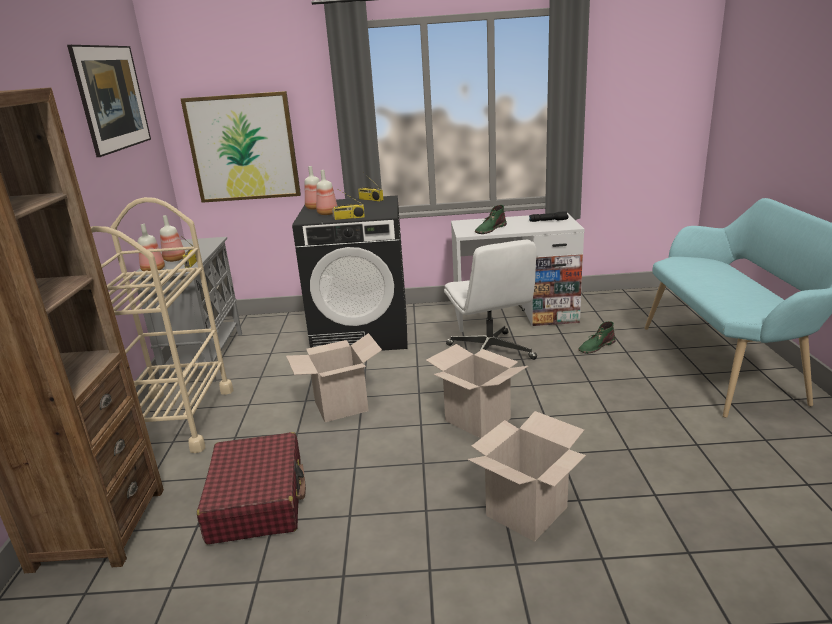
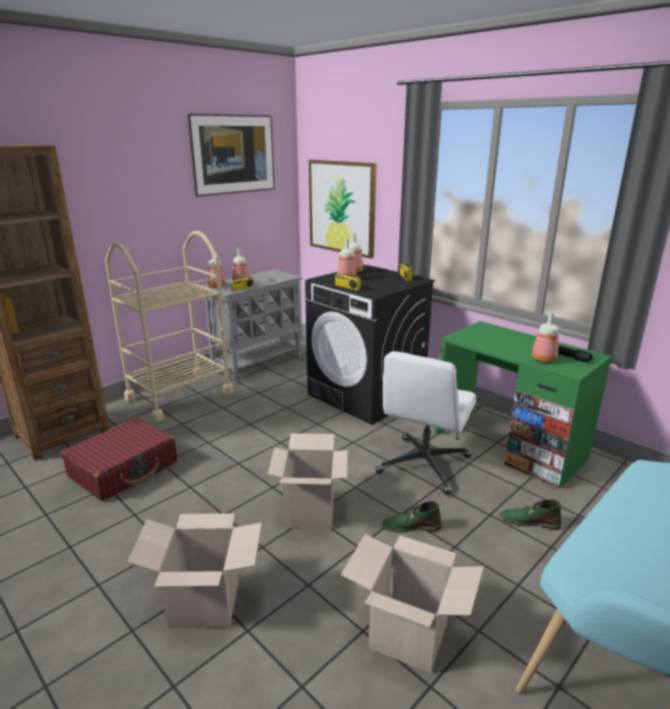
camera: 45 degrees right, 0 degrees up
cardboard box [286,333,382,422] -> cardboard box moved to [341,534,484,674]
white desk [451,213,585,332] -> green desk [434,321,612,489]
green boot [475,205,507,234] -> green boot moved to [382,501,442,533]
none -> bottle [532,312,559,363]

